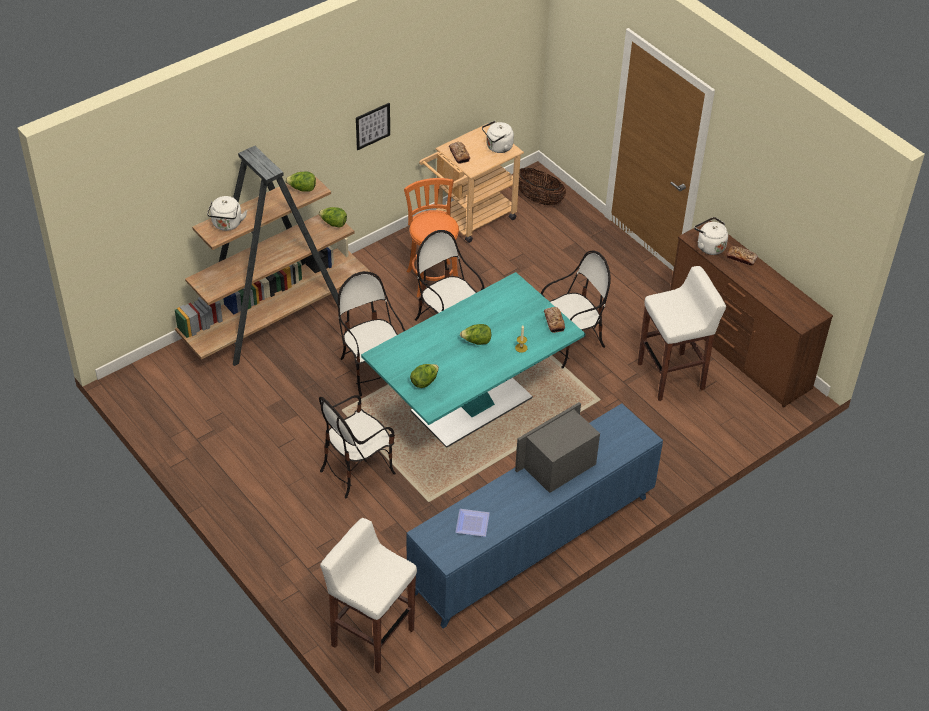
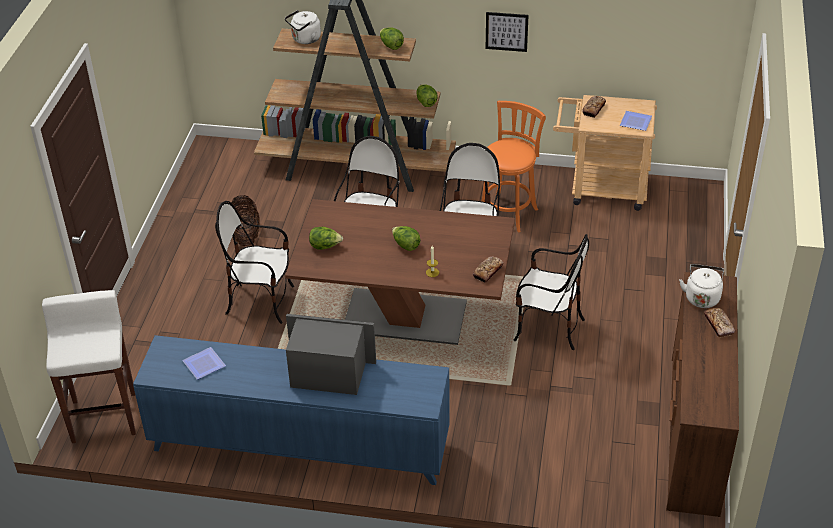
camera: 50 degrees right, 5 degrees down
turquoise dining table [361,272,586,448] -> brown dining table [285,199,515,345]
white kettle [482,121,514,153] -> plate [620,111,652,131]
basket [518,168,566,206] -> basket moved to [231,195,260,246]
white stool [638,266,726,401] -> none

